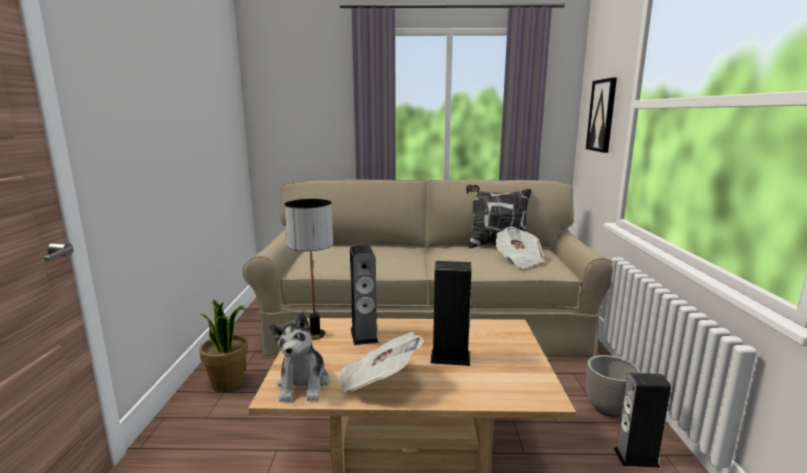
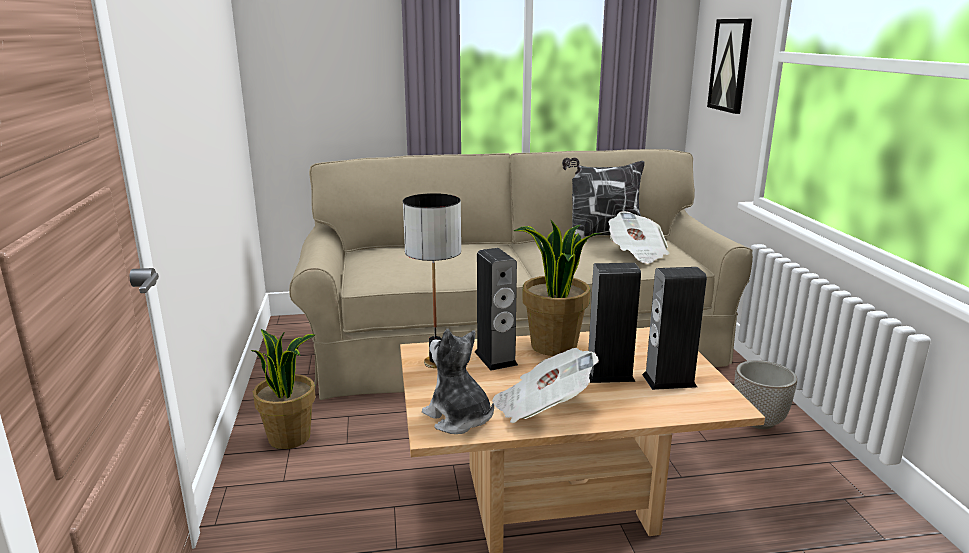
camera: 10 degrees left, 5 degrees up
plush toy [269,313,329,402] -> plush toy turned 150 degrees clockwise [422,329,494,434]
speaker [613,373,671,468] -> speaker moved to [642,267,707,390]
none -> potted plant [514,220,600,356]

